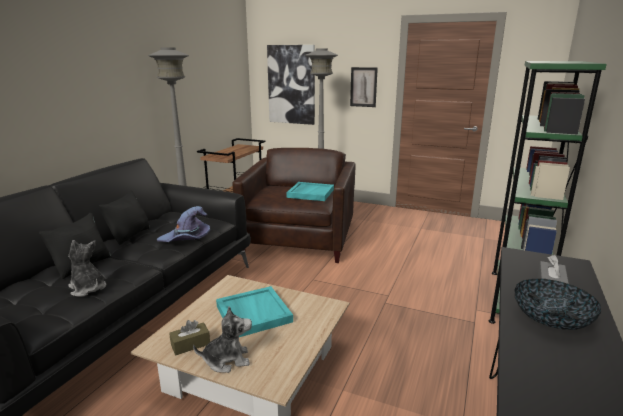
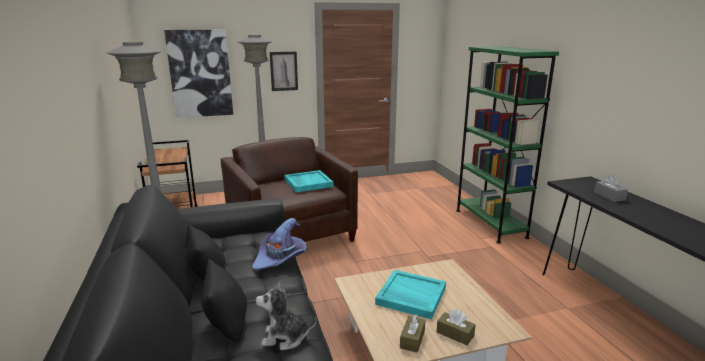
camera: 40 degrees left, 0 degrees up
plush toy [193,306,252,373] -> brown tissue box [437,310,476,345]
bowl [514,279,601,330] -> none

